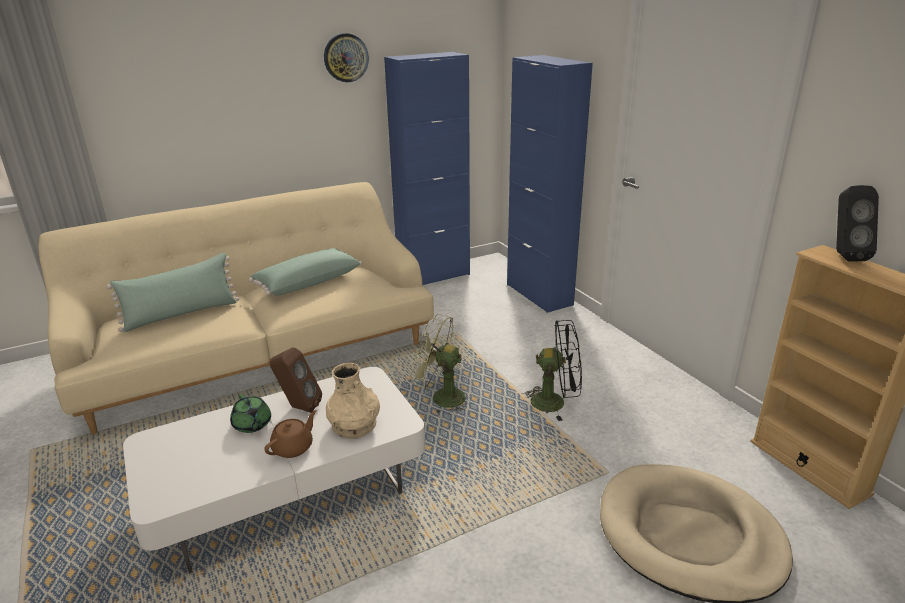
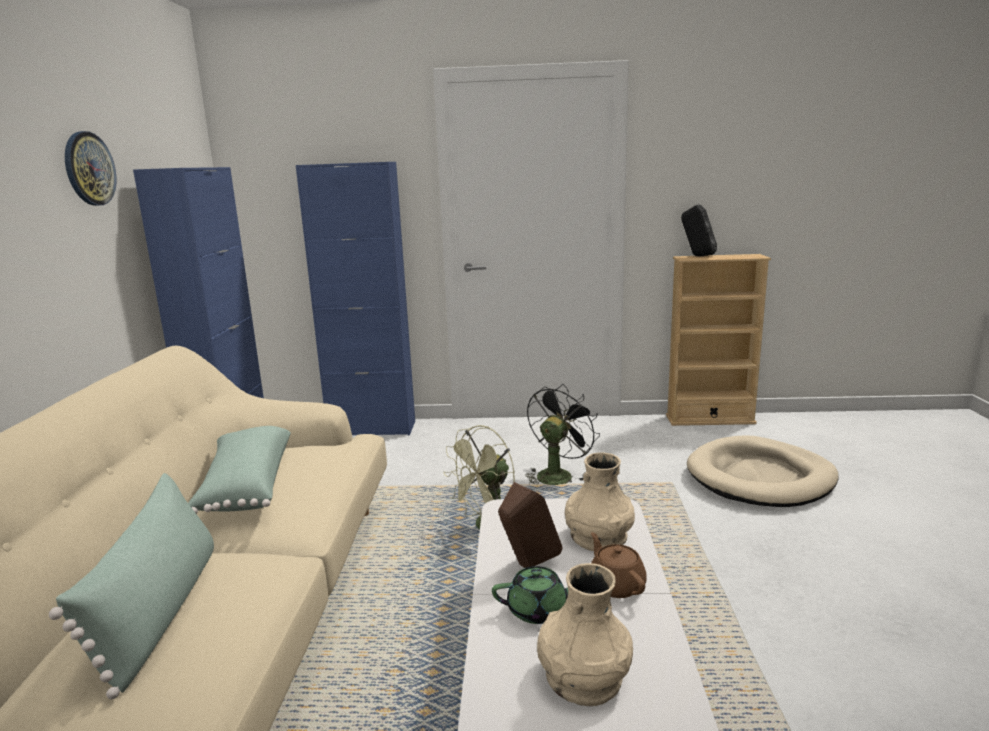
camera: 60 degrees left, 10 degrees down
none -> beige vase [537,563,633,706]

